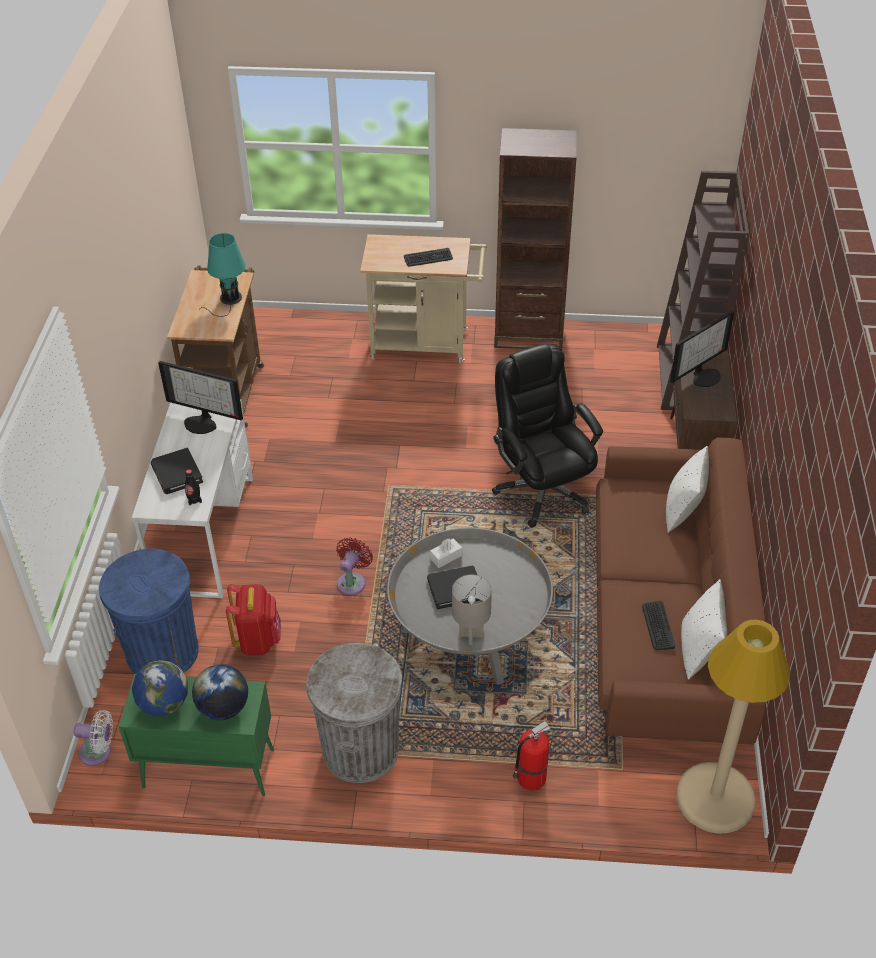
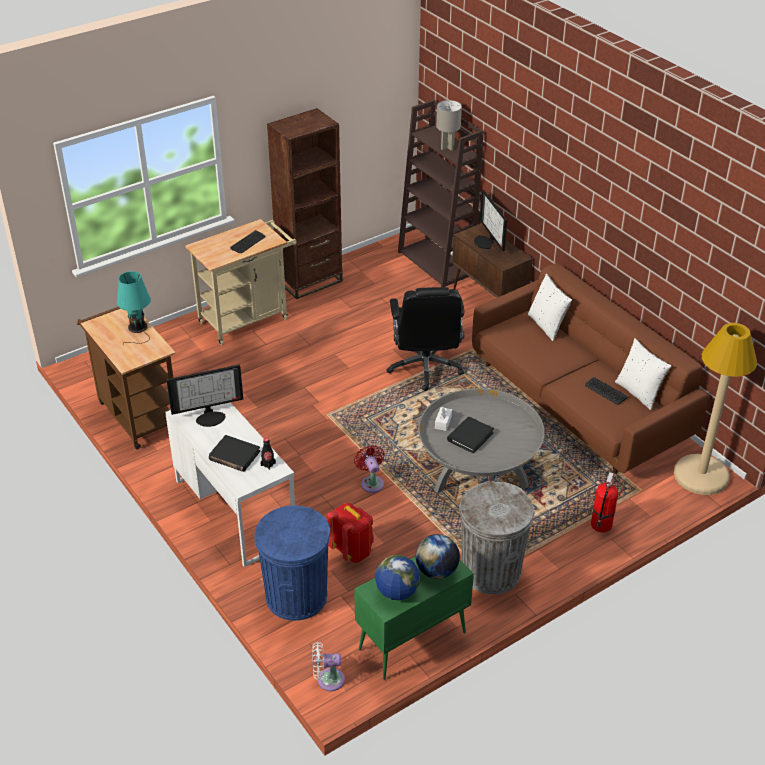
camera: 40 degrees left, 5 degrees down
white fan [74,710,113,766] -> white fan turned 150 degrees counterclockwise [312,642,345,691]
grey table lamp [452,574,492,645] -> grey table lamp moved to [436,100,462,151]
black office chair [492,344,603,528] -> black office chair turned 120 degrees counterclockwise [387,287,464,391]
monitor [670,310,734,387] -> monitor turned 150 degrees clockwise [474,189,507,251]

